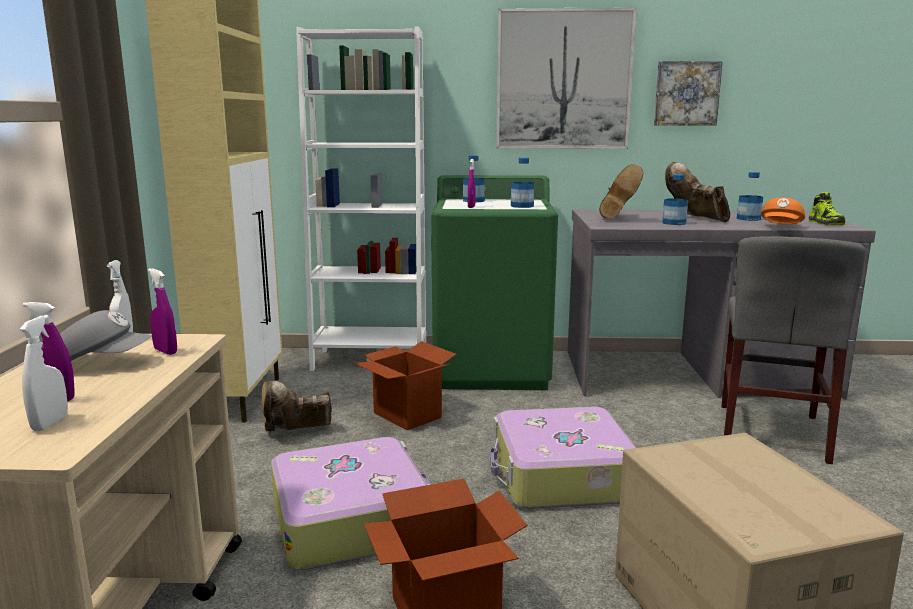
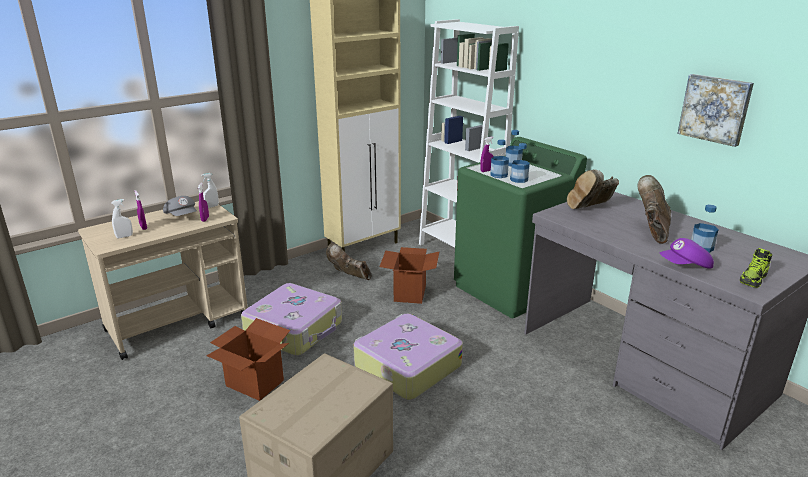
camera: 50 degrees right, 10 degrees up
picture [496,8,637,149] -> none
bottle [663,174,688,225] -> bottle moved to [490,139,509,178]
grey chair [722,236,866,464] -> none
orange cap [761,198,805,224] -> purple cap [660,238,714,269]

